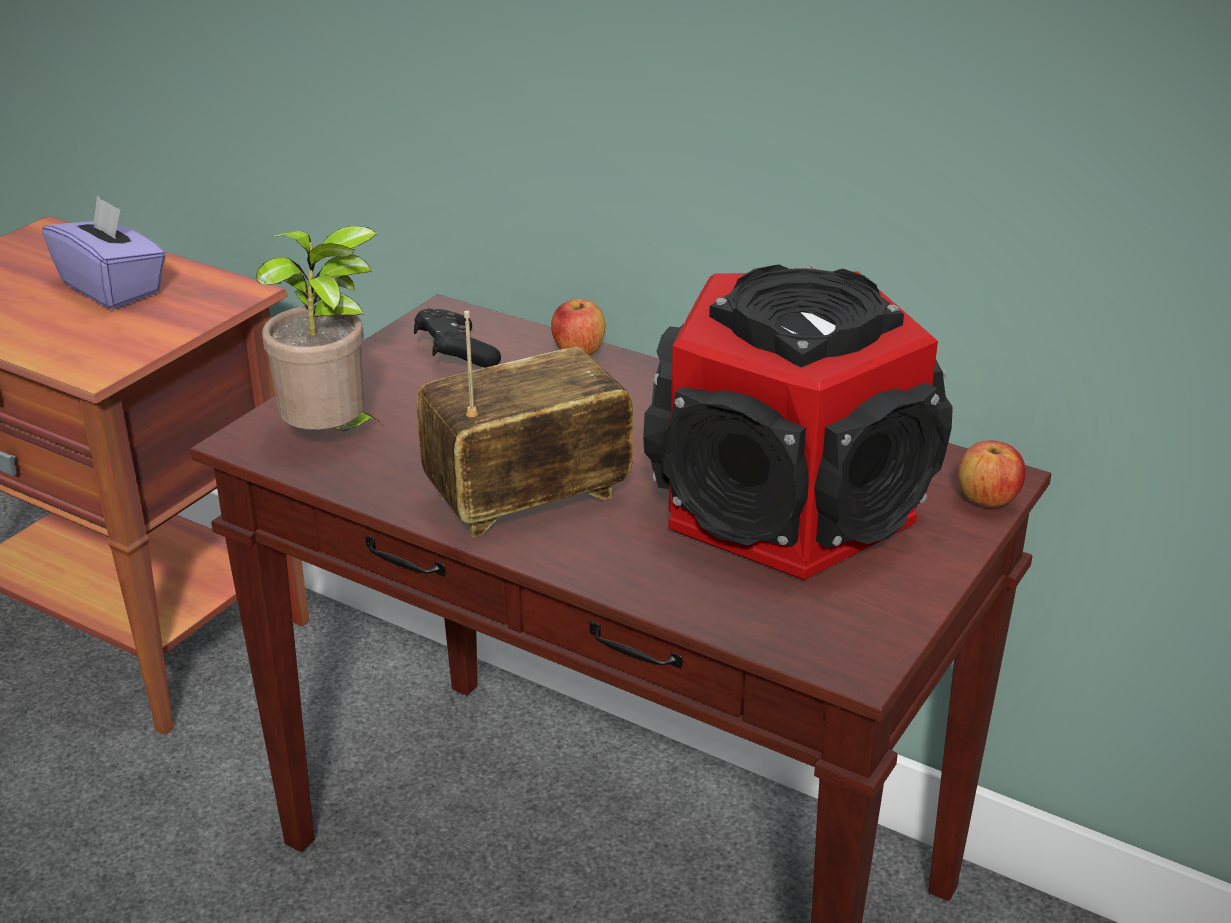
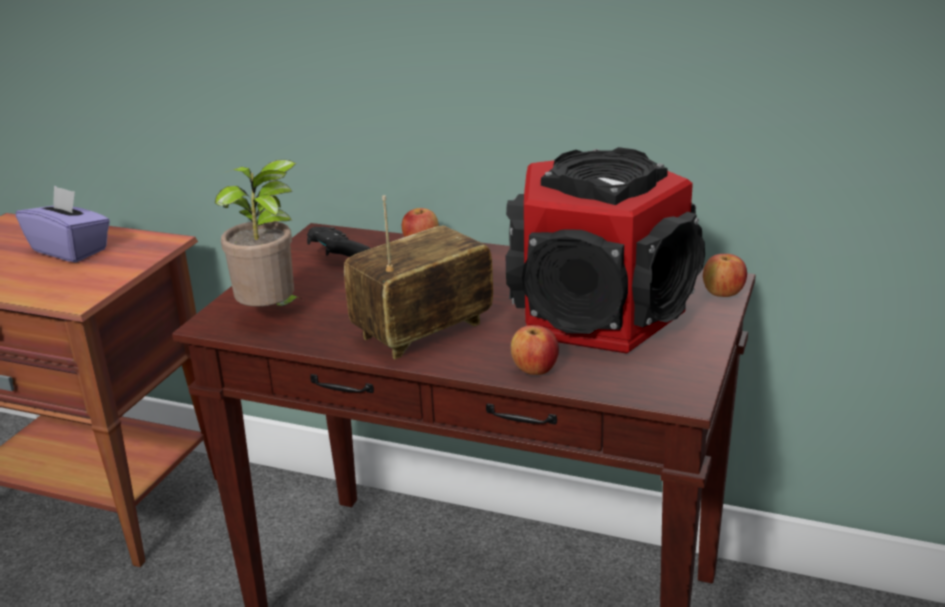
camera: 10 degrees left, 5 degrees down
none -> apple [511,325,559,375]

